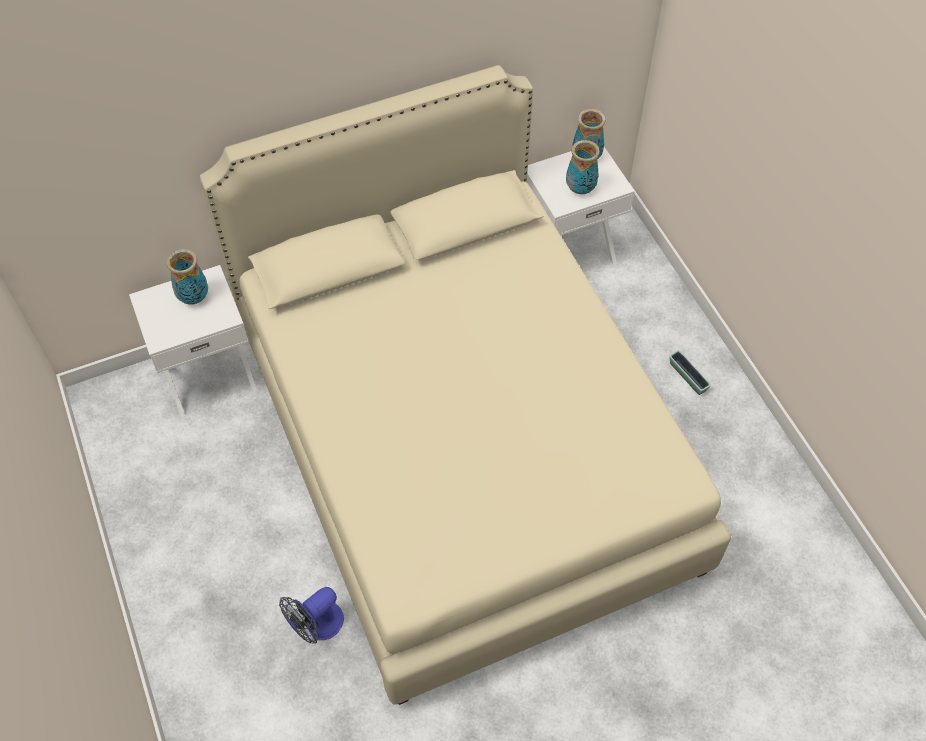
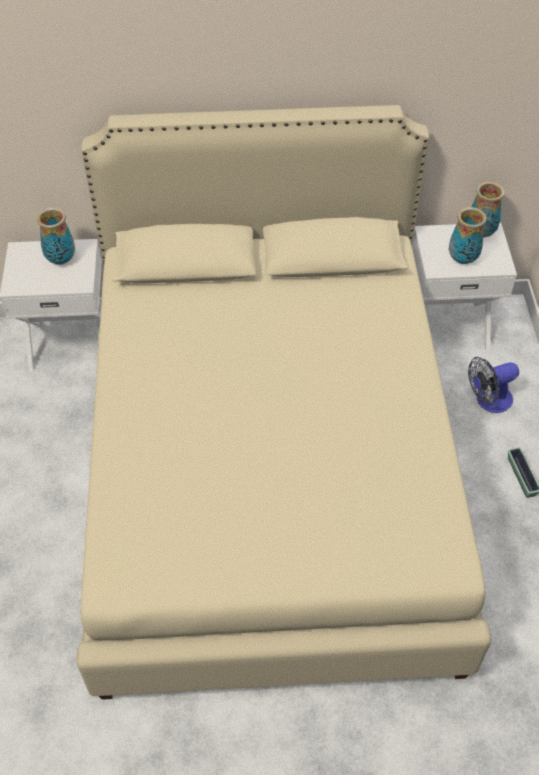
camera: 20 degrees right, 5 degrees down
fan [279,587,344,643] -> fan moved to [468,357,519,413]

